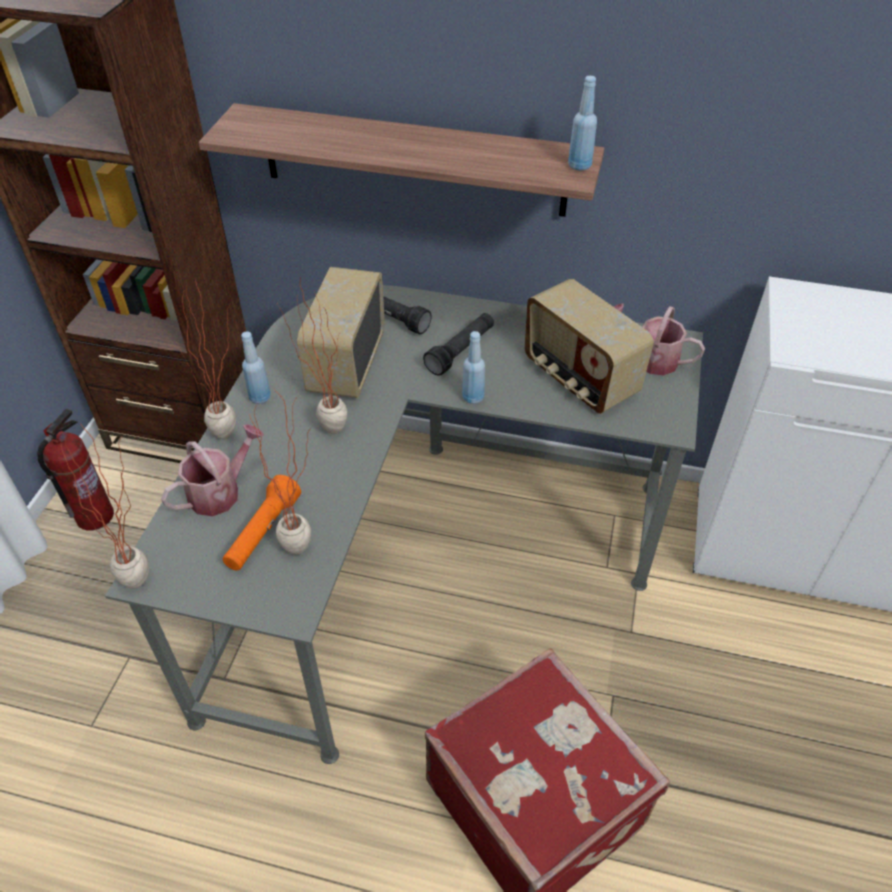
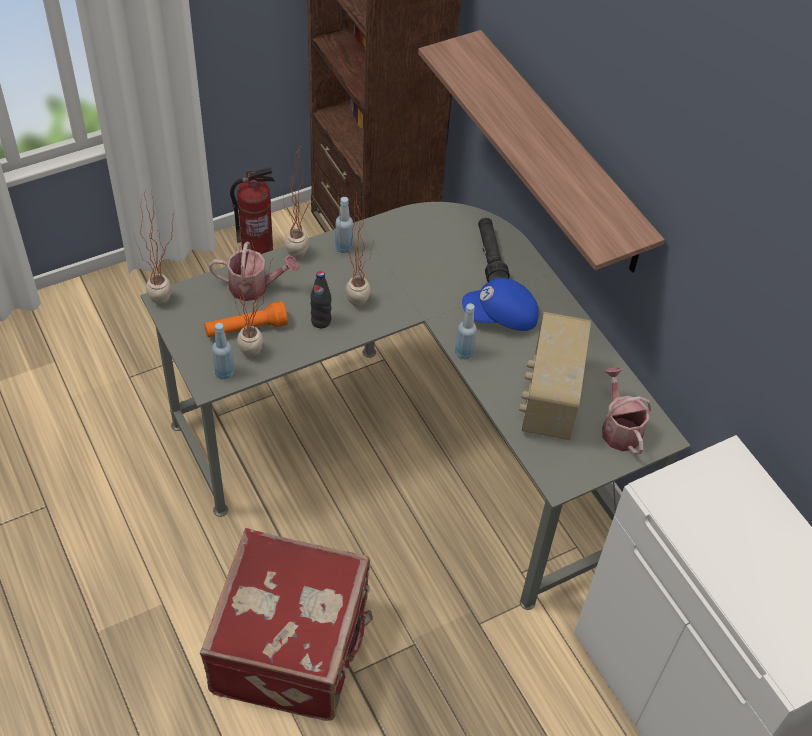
camera: 45 degrees right, 5 degrees up
radio [297,267,385,398] -> none
black flashlight [423,313,494,376] -> blue cap [462,278,539,331]
blue bottle [568,76,597,171] -> blue bottle moved to [212,323,234,379]
none -> black bottle [310,271,332,328]

